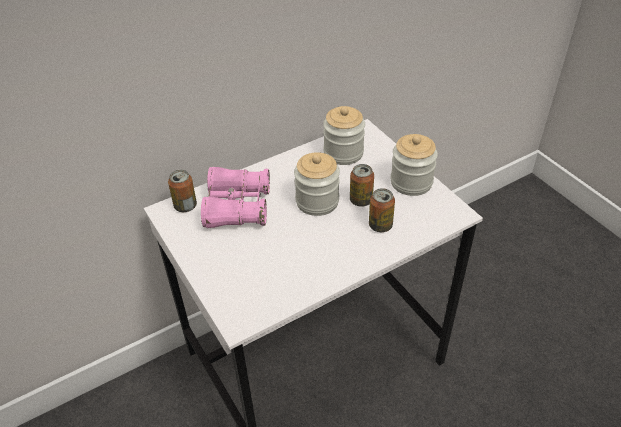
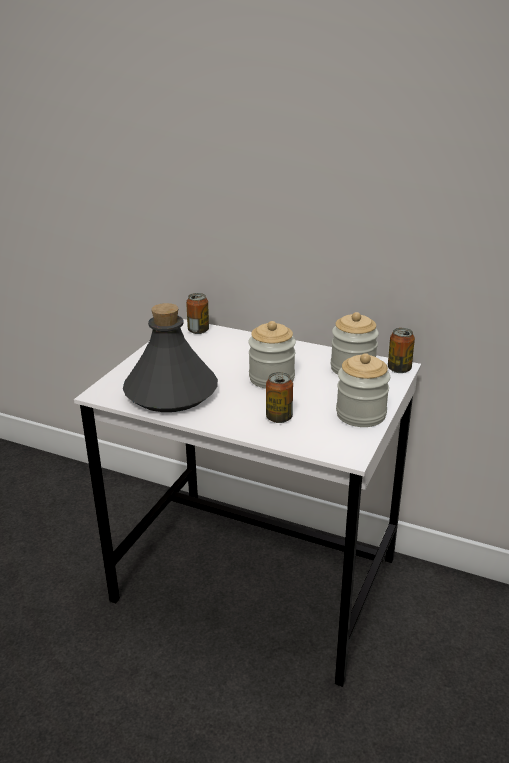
camera: 55 degrees right, 15 degrees down
pink binoculars [201,167,270,228] -> none
can [350,164,374,207] -> can moved to [388,328,415,373]
none -> grey bottle [123,303,218,412]

